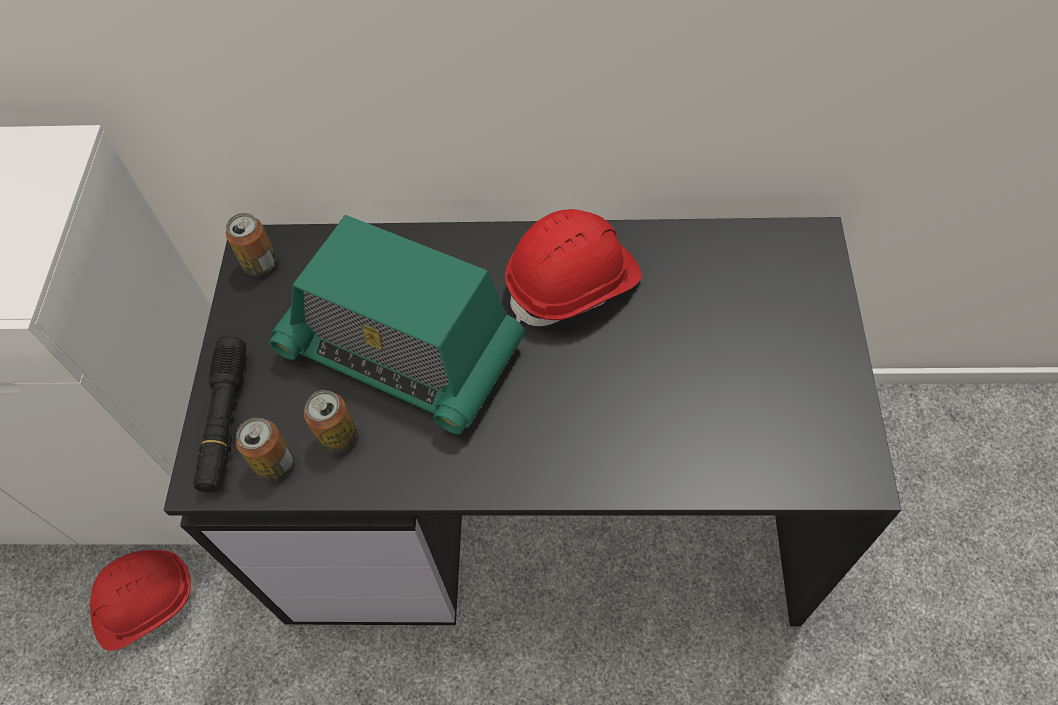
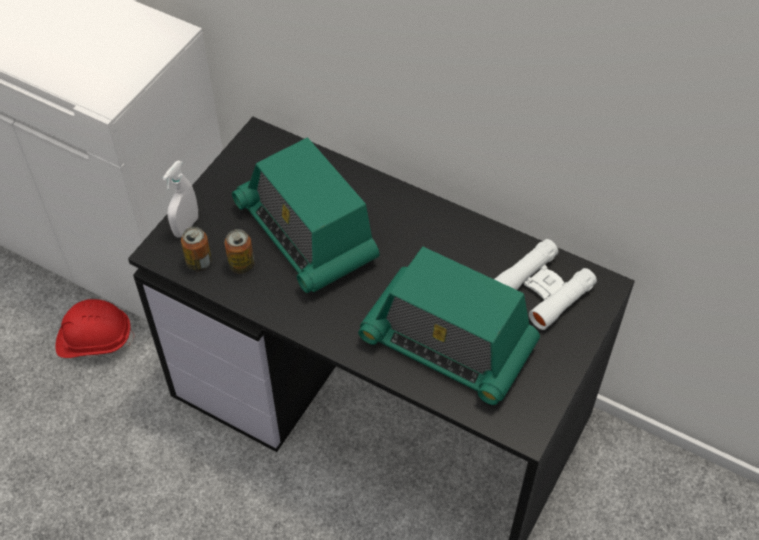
camera: 25 degrees right, 5 degrees down
black flashlight [194,336,246,493] -> white spray bottle [162,160,198,238]
can [226,213,277,276] -> none
red hard hat [505,209,642,326] -> none
none -> radio [358,246,540,405]
none -> white binoculars [494,239,597,330]

